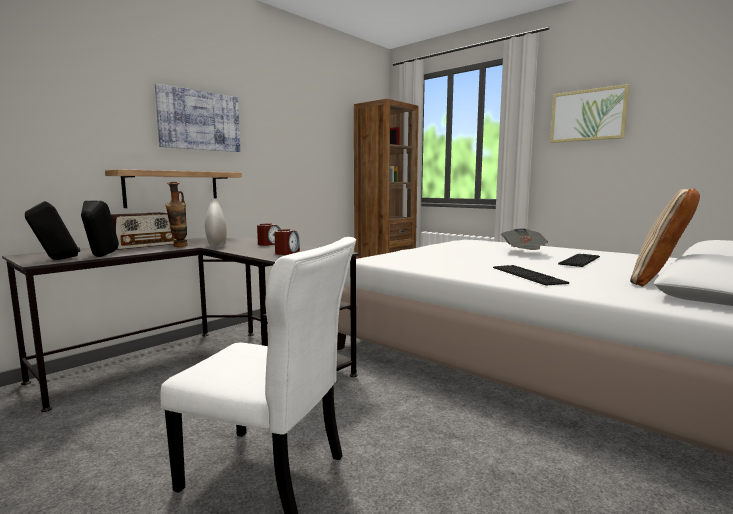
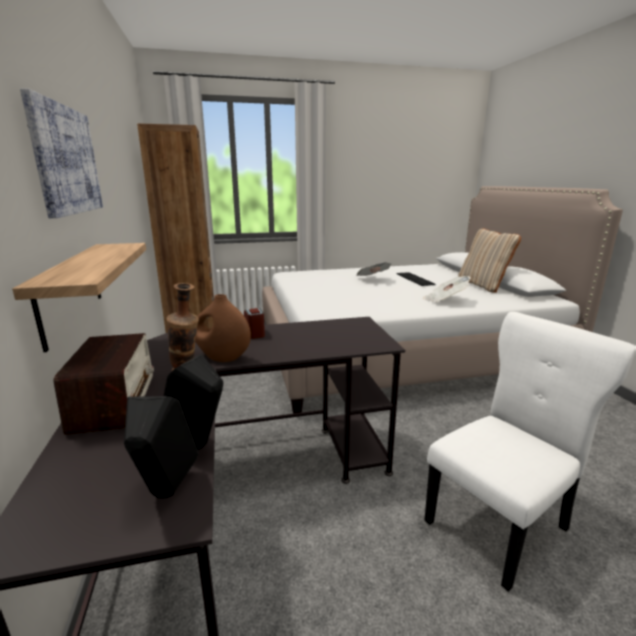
camera: 55 degrees left, 10 degrees up
white vase [205,198,227,247] -> brown vase [195,294,251,362]
alarm clock [274,229,300,255] -> none
keyboard [493,265,569,285] -> newspaper [423,276,471,303]
picture [550,84,629,143] -> none

